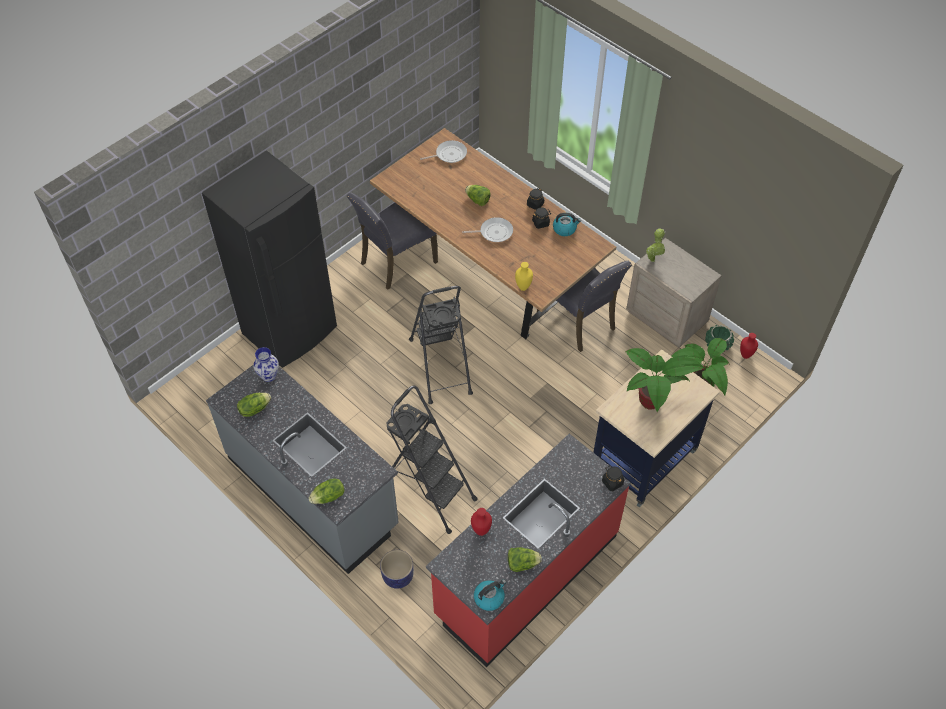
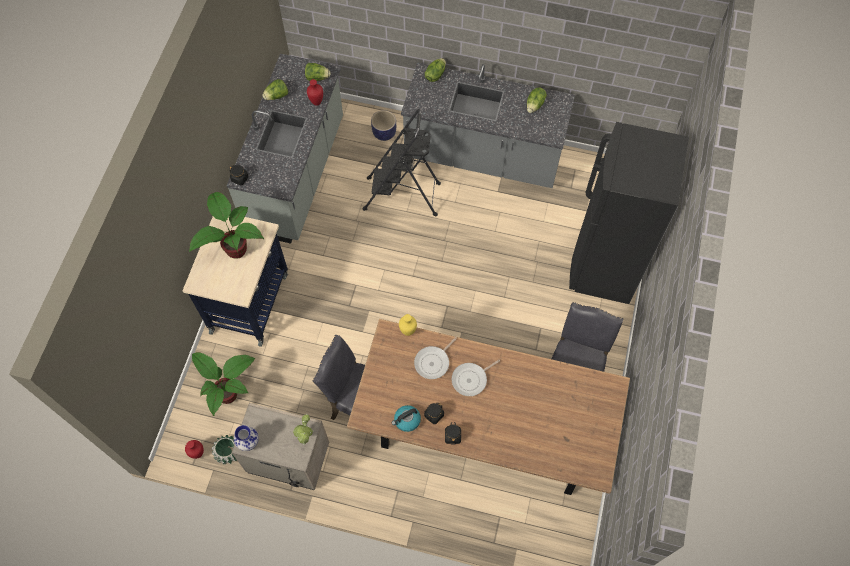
camera: 150 degrees right, 10 degrees up
vase [253,347,279,382] -> vase moved to [234,425,259,451]
step ladder [409,286,473,404] -> none
frying pan [420,140,467,163] -> frying pan moved to [414,337,457,379]
red counter [426,434,631,667] -> grey counter [227,54,343,244]
lettuce [465,185,491,206] -> lettuce moved to [305,63,330,81]
kettle [474,579,506,611] -> none

